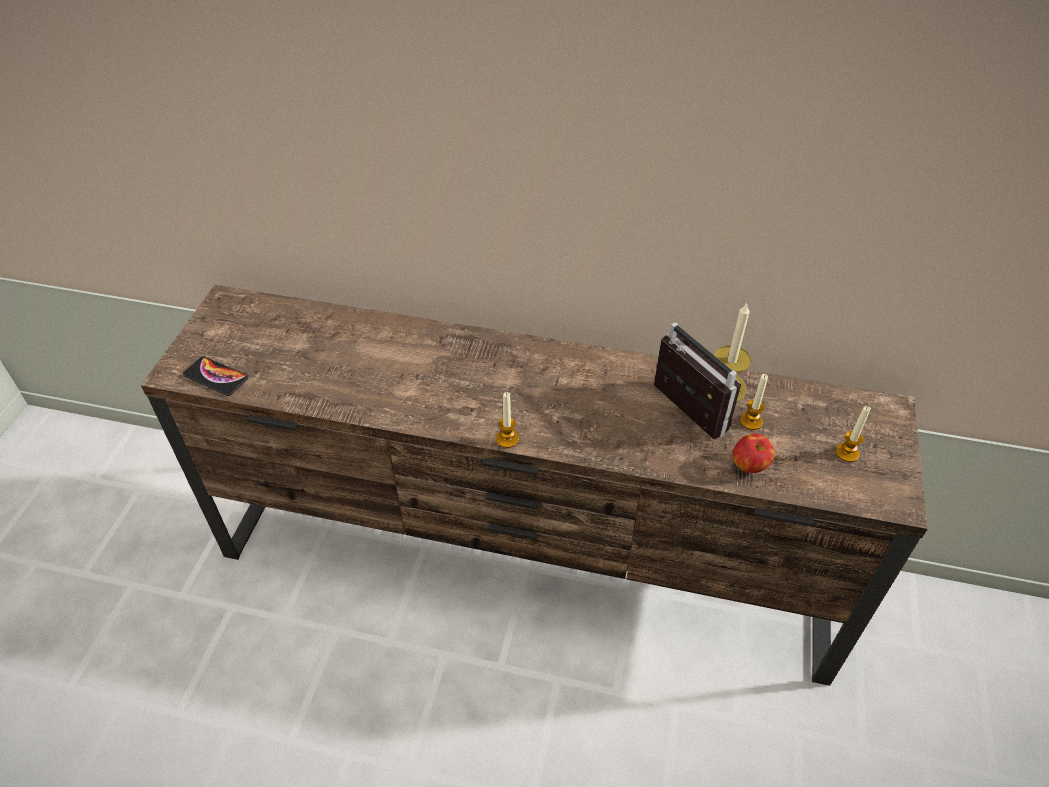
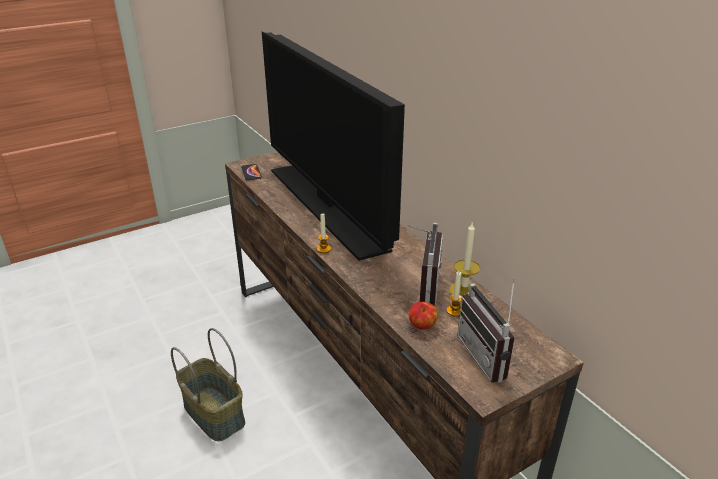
camera: 45 degrees right, 15 degrees down
candle [835,406,871,462] -> radio [457,278,515,383]
none -> basket [171,328,245,441]
none -> television [262,32,405,261]

